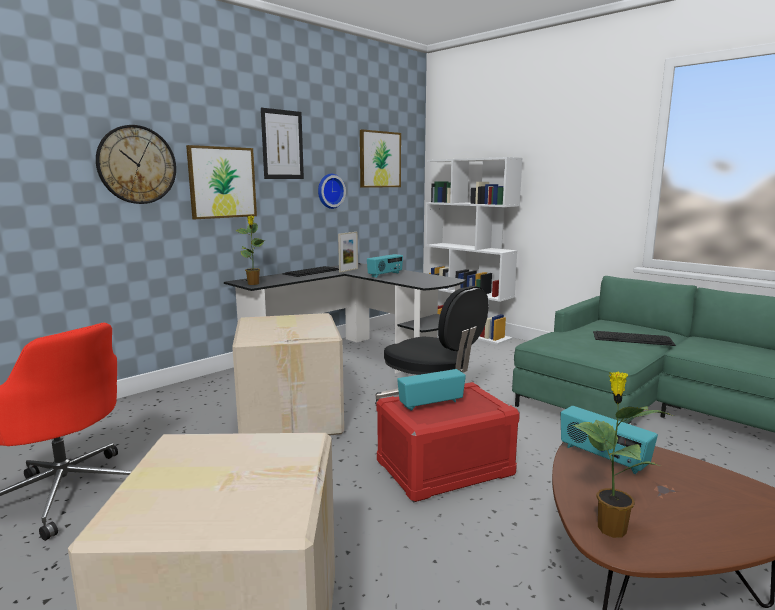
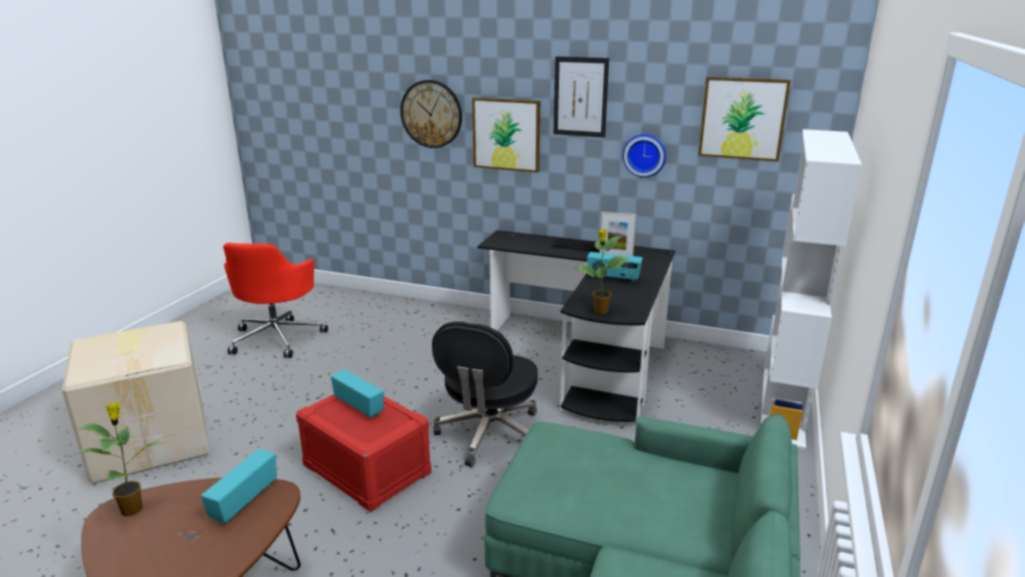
camera: 65 degrees right, 10 degrees up
cardboard box [232,313,344,436] -> none
potted plant [236,216,265,285] -> potted plant moved to [575,229,629,314]
keyboard [593,331,676,346] -> none

